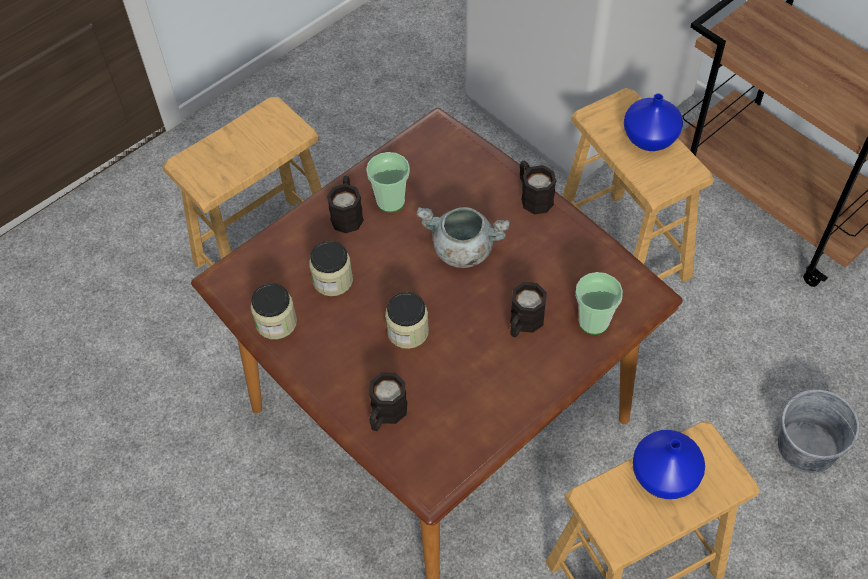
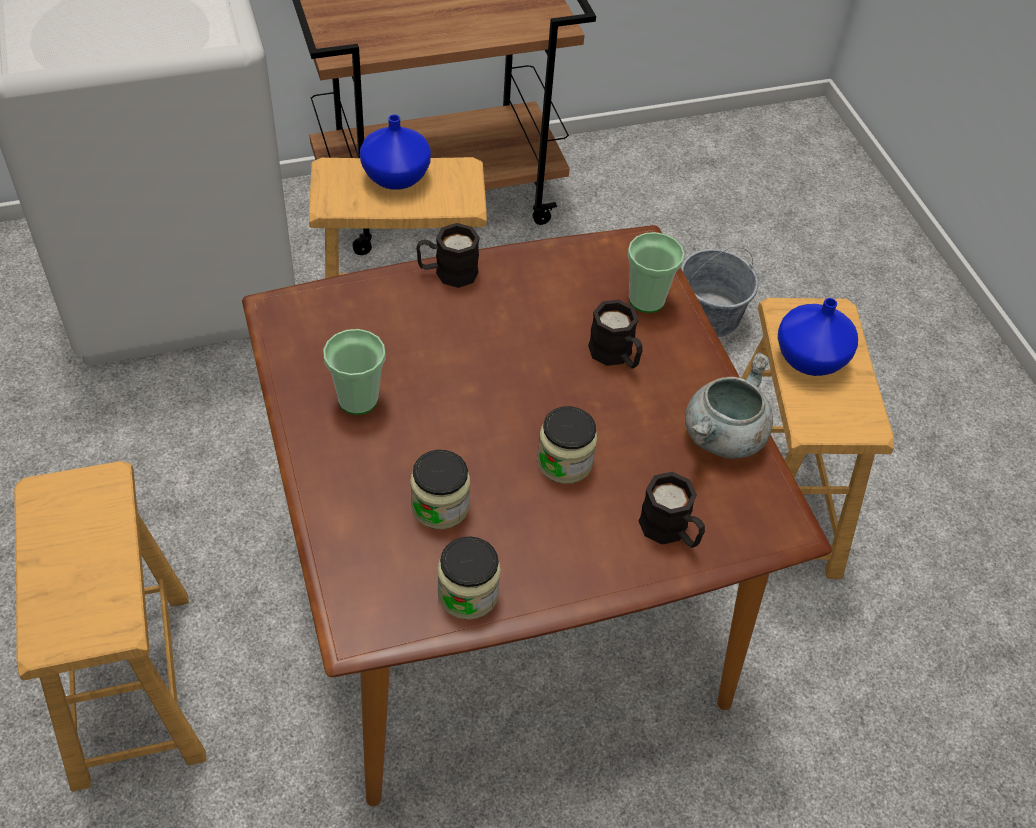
camera: 70 degrees left, 5 degrees down
black mug [327,176,364,233] -> none
grey cooking pot [417,207,510,268] -> grey cooking pot moved to [685,352,773,459]

